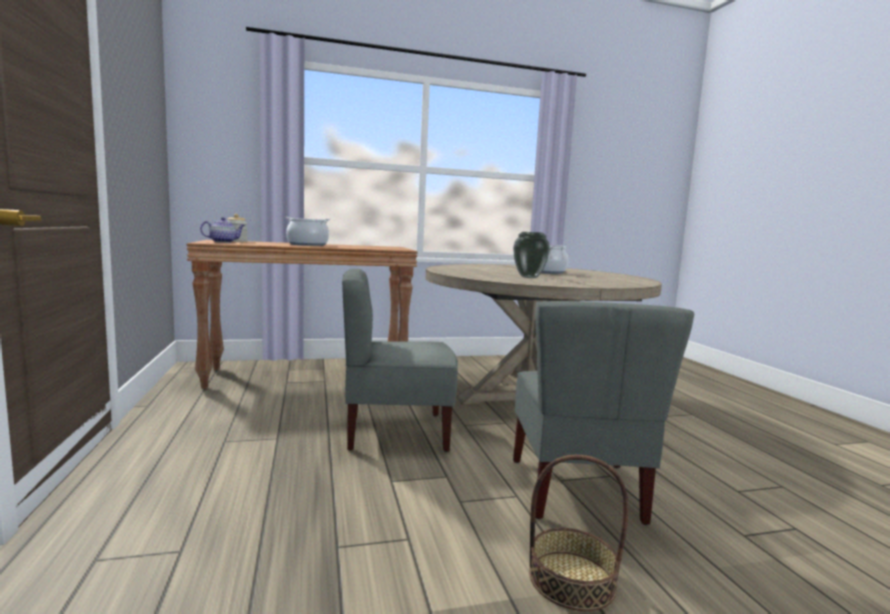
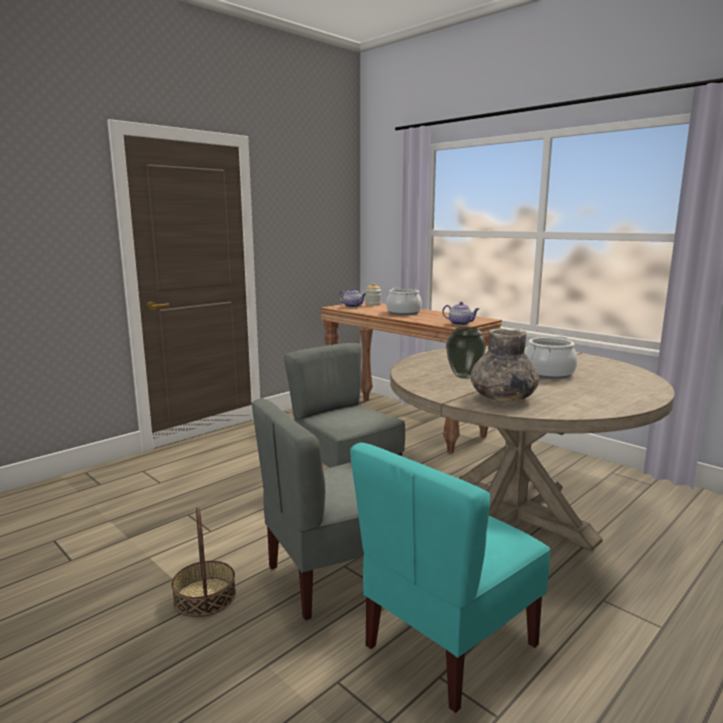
camera: 60 degrees right, 5 degrees up
none -> turquoise chair [350,443,550,713]
none -> teapot [442,302,479,325]
none -> grey vase [471,328,539,402]

